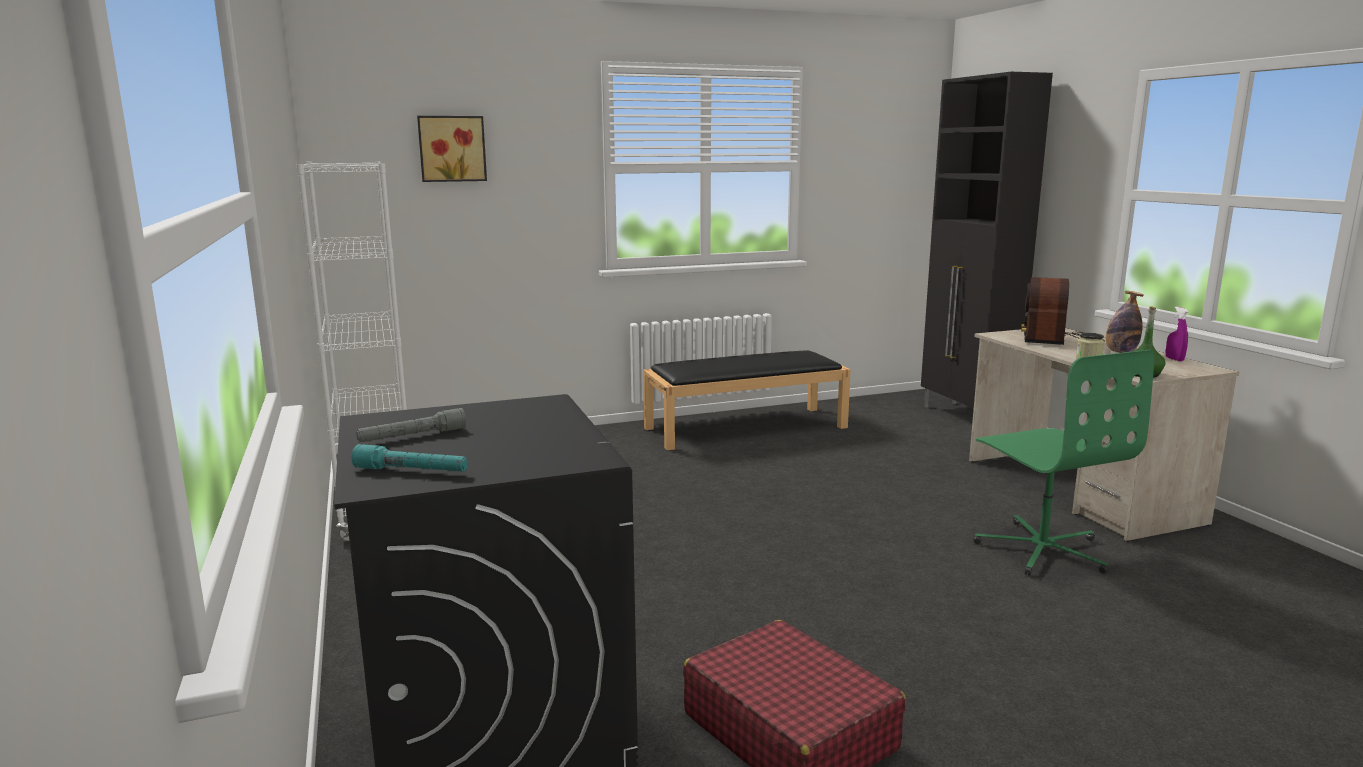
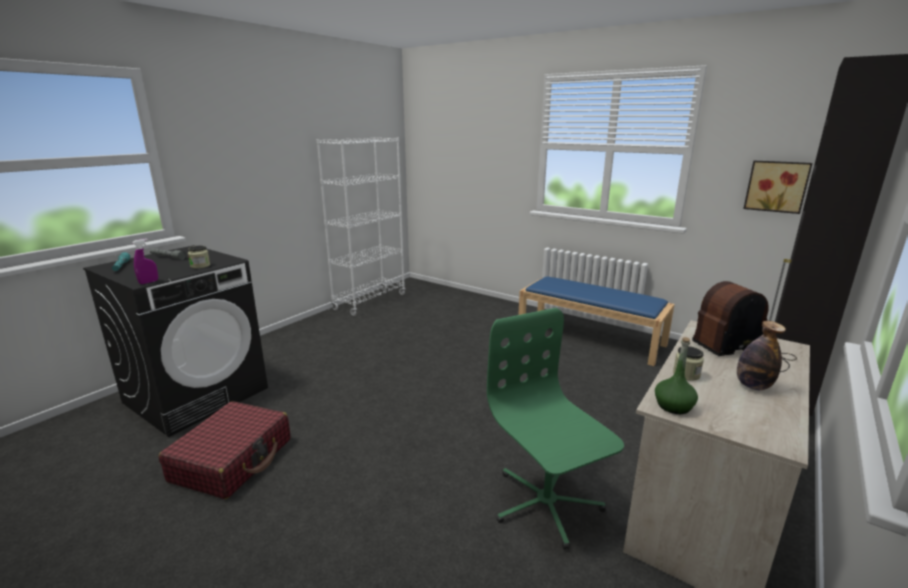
camera: 55 degrees right, 5 degrees up
picture [417,116,487,182] -> picture moved to [743,161,812,214]
black bench [643,350,851,450] -> blue bench [518,277,675,366]
green office chair [974,350,1154,576] -> green office chair turned 120 degrees clockwise [487,308,624,550]
purple spray bottle [1166,307,1189,361] -> purple spray bottle moved to [133,239,158,284]
none -> jar [188,245,210,269]

